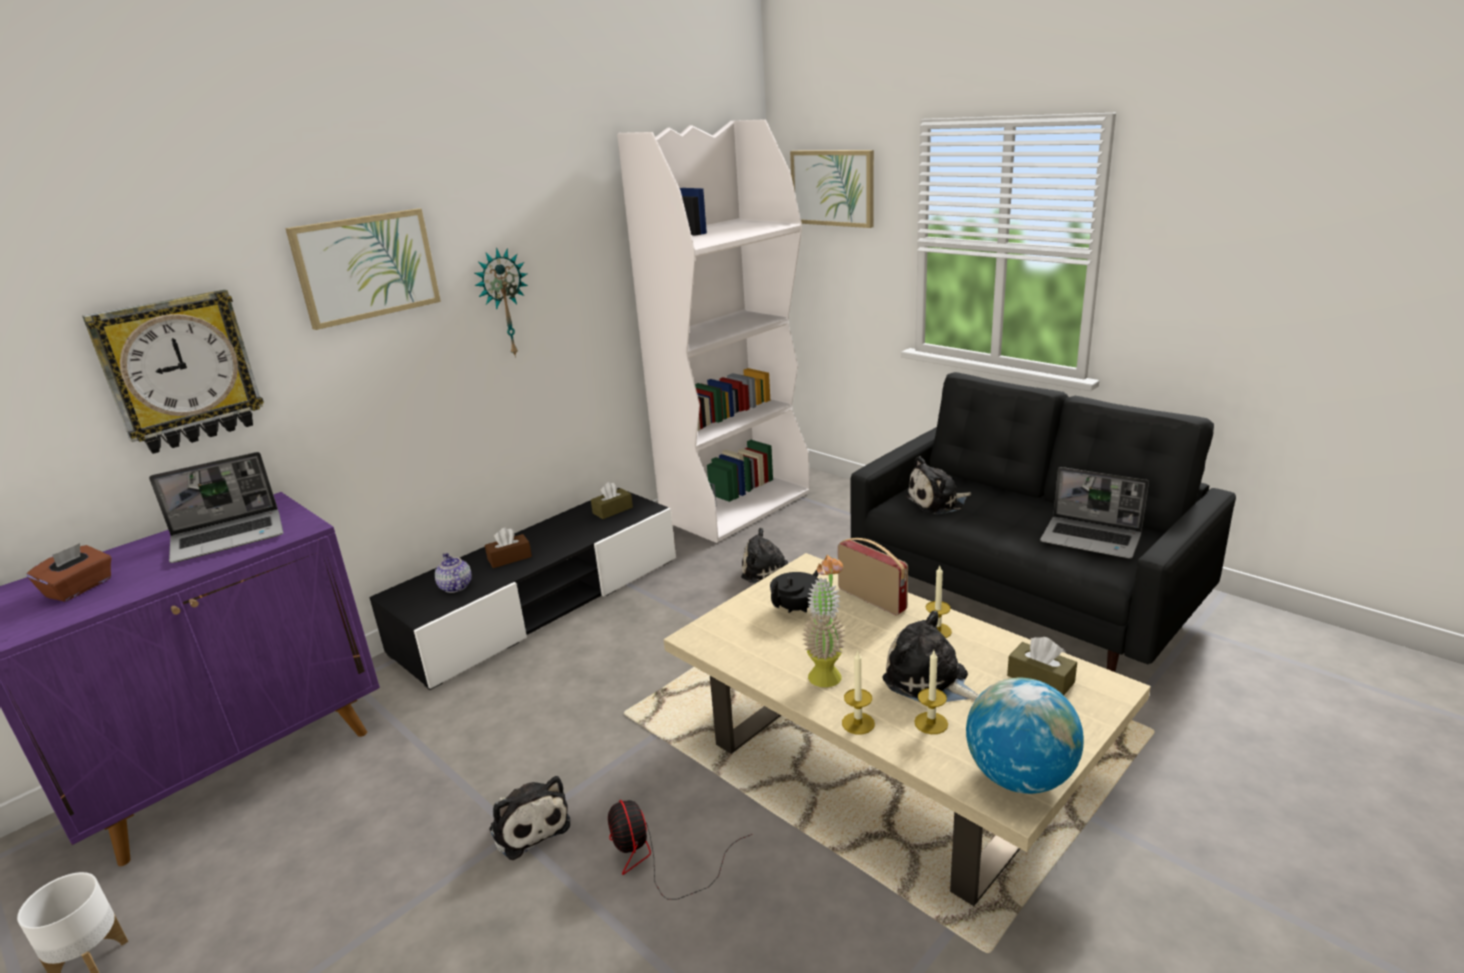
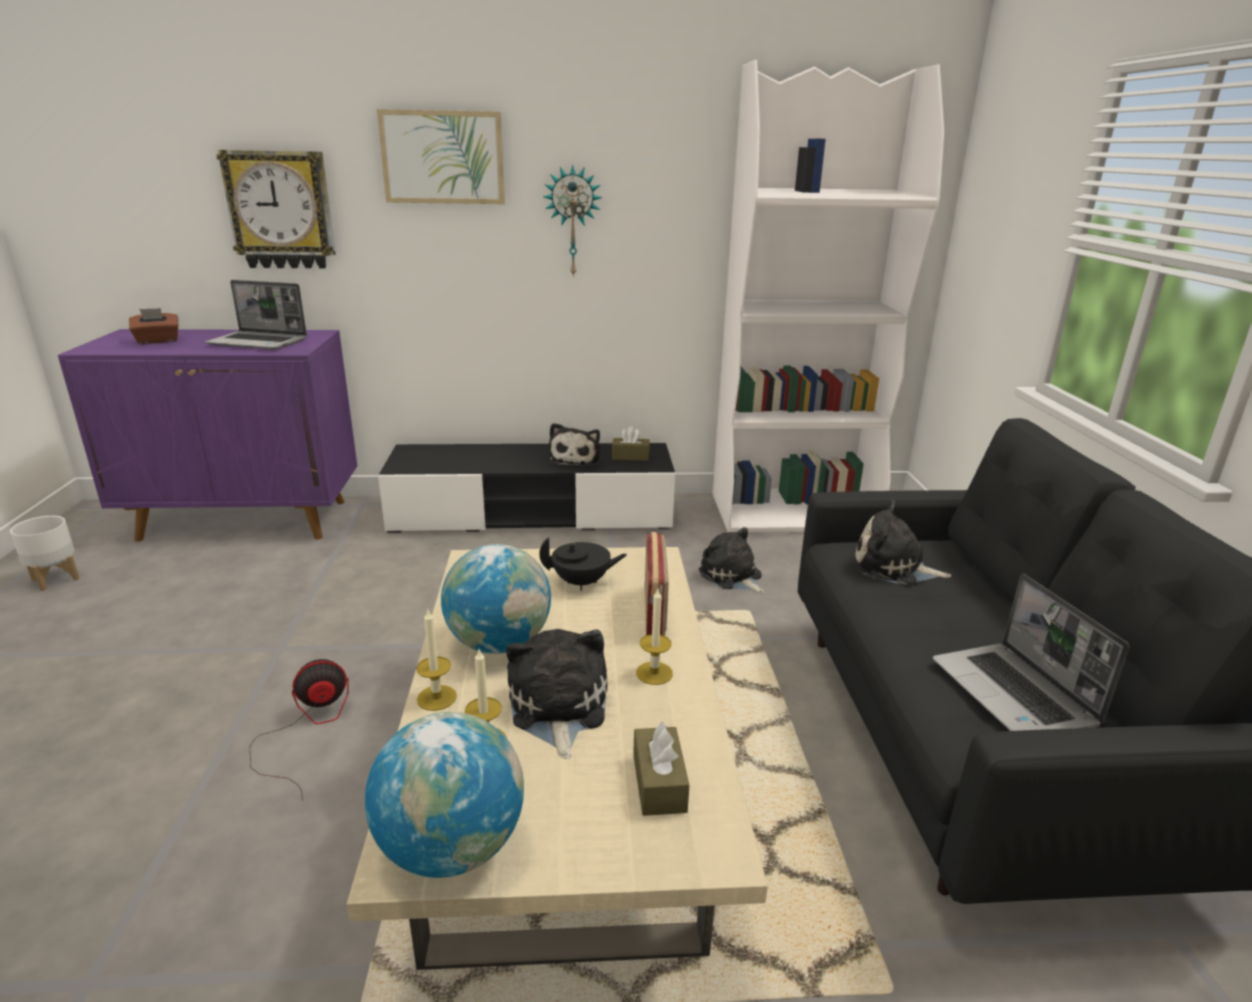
camera: 40 degrees right, 0 degrees up
teapot [435,553,472,593] -> none
brown tissue box [485,527,532,568] -> none
plush toy [489,776,570,860] -> plush toy moved to [549,423,600,467]
fan [608,800,752,899] -> fan turned 45 degrees clockwise [250,659,349,801]
picture [790,150,874,228] -> none
potted plant [802,555,846,687] -> globe [441,544,551,654]

